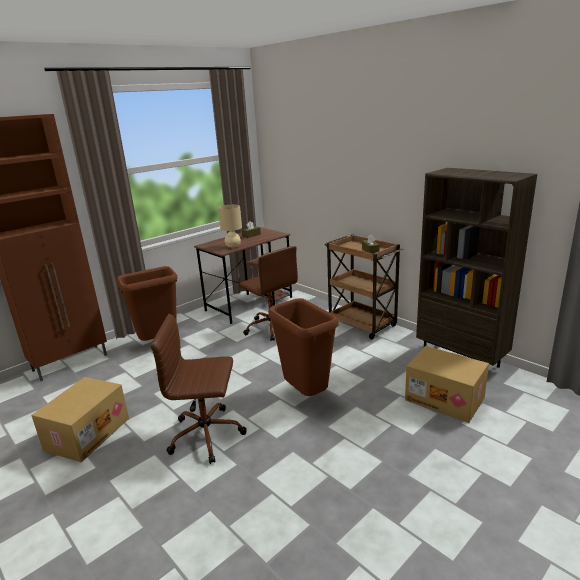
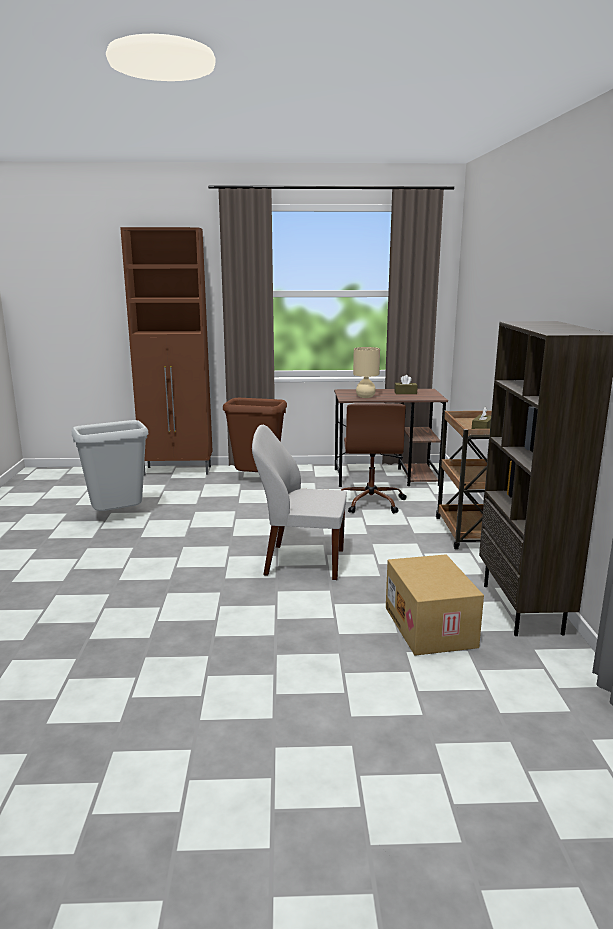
camera: 40 degrees right, 5 degrees down
cardboard box [31,377,129,462] -> grey trash can [72,420,148,511]
brown office chair [151,314,247,464] -> none
brown trash can [268,298,339,396] -> white chair [252,425,347,580]

